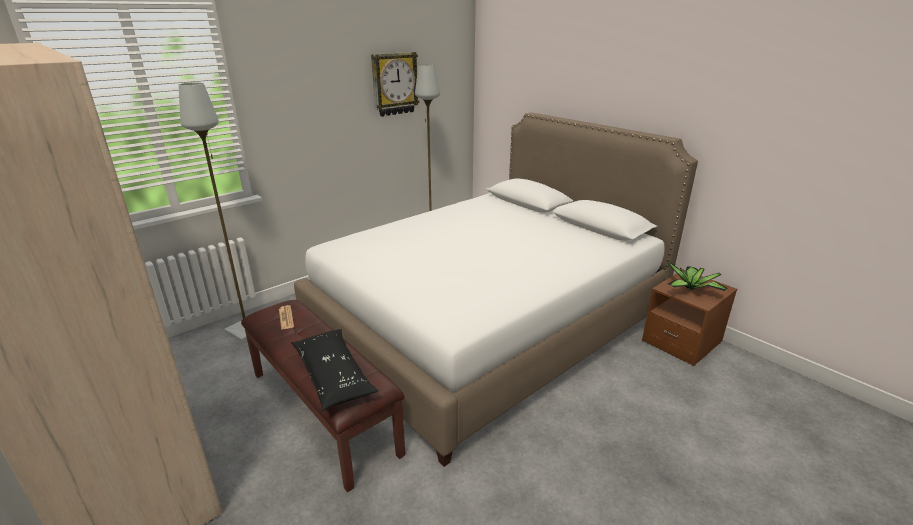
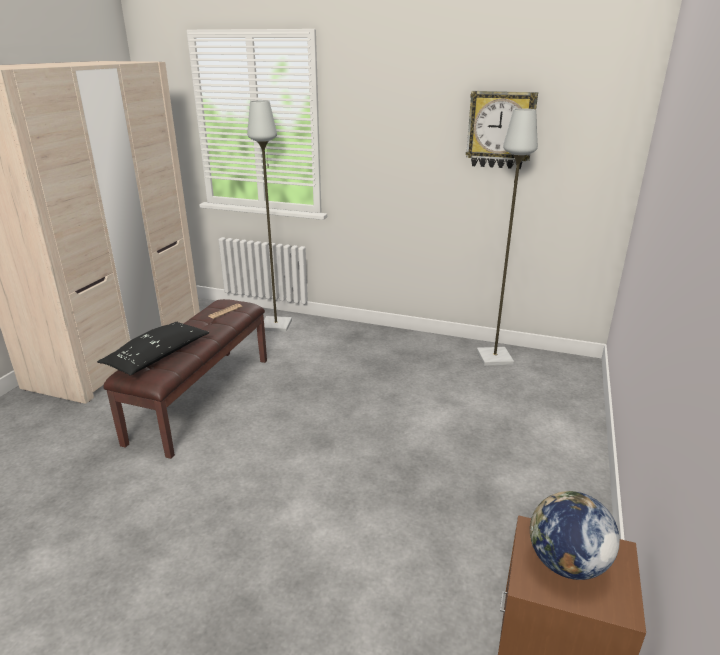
camera: 60 degrees right, 0 degrees up
white bed [294,112,698,467] -> none
potted plant [668,262,728,291] -> globe [530,491,620,580]

